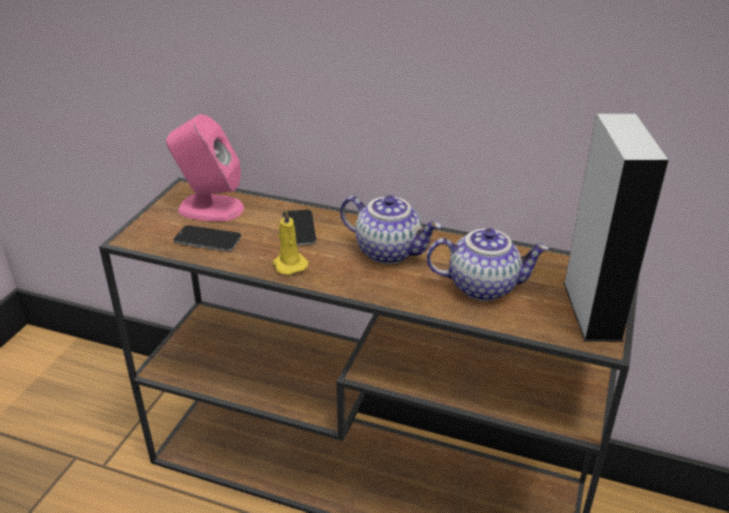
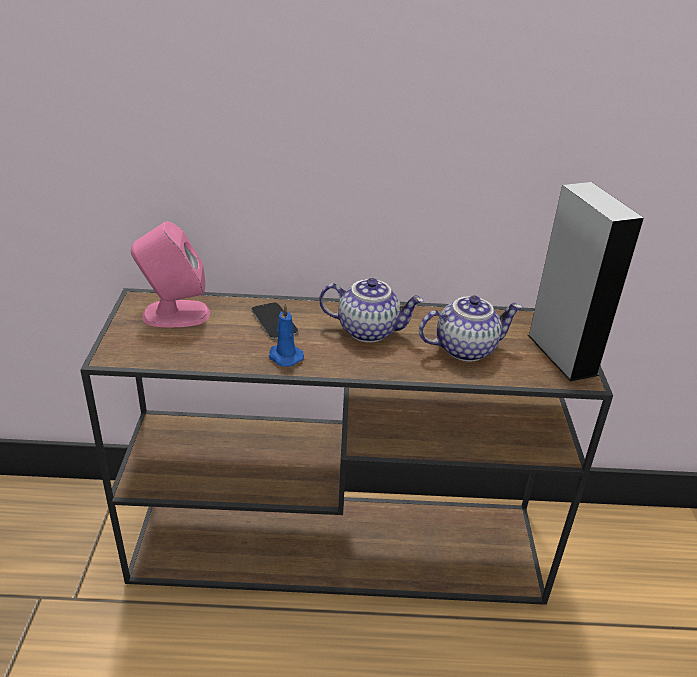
camera: 20 degrees left, 0 degrees up
phone [173,225,241,251] -> none
yellow candle [273,209,308,275] -> blue candle [269,304,304,367]

